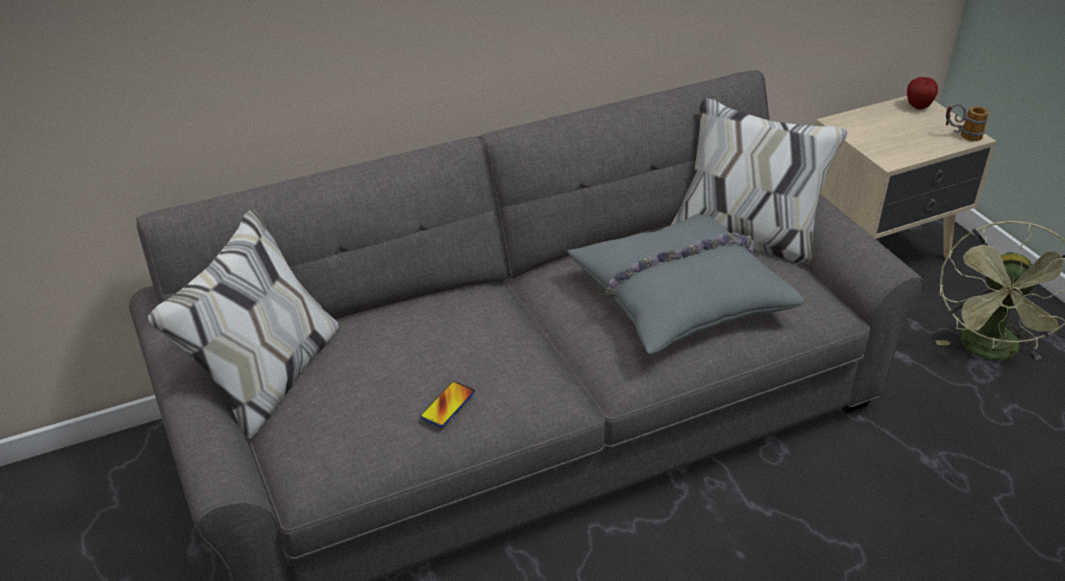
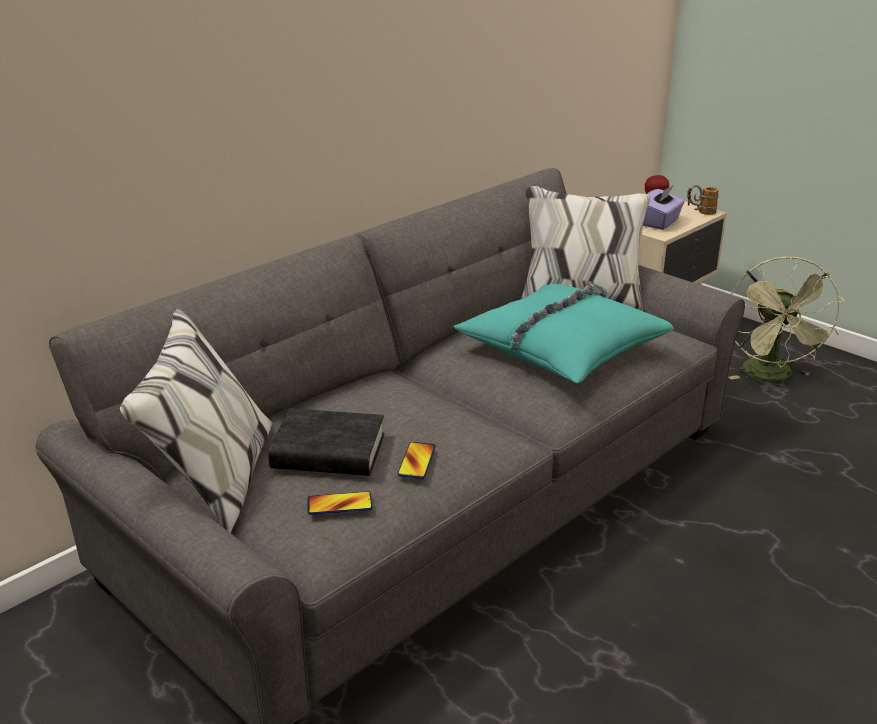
camera: 20 degrees left, 10 degrees down
grey pillow [567,214,805,354] -> turquoise pillow [453,284,674,384]
none -> black book [268,408,384,476]
none -> phone [307,491,372,515]
none -> purple tissue box [643,185,685,230]

